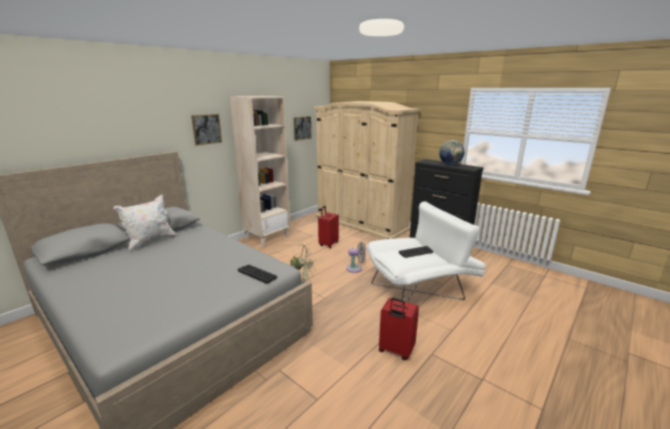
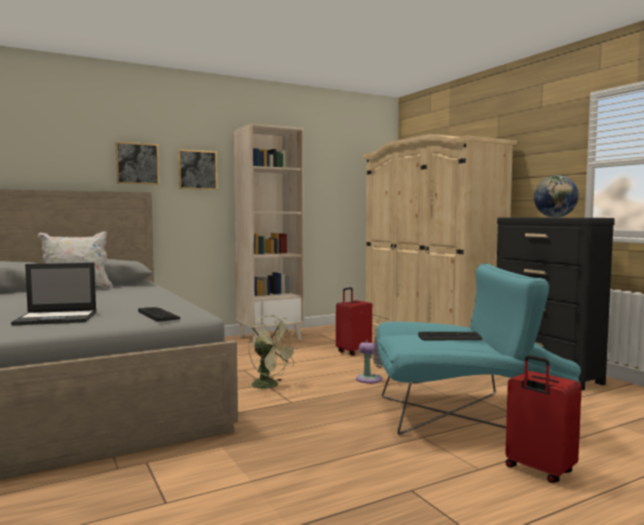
camera: 20 degrees right, 15 degrees down
picture [294,116,311,141] -> picture moved to [115,142,159,185]
white armchair [367,202,485,302] -> turquoise armchair [376,264,581,435]
red suitcase [379,298,419,360] -> red suitcase moved to [505,355,582,483]
none -> laptop [11,263,96,325]

